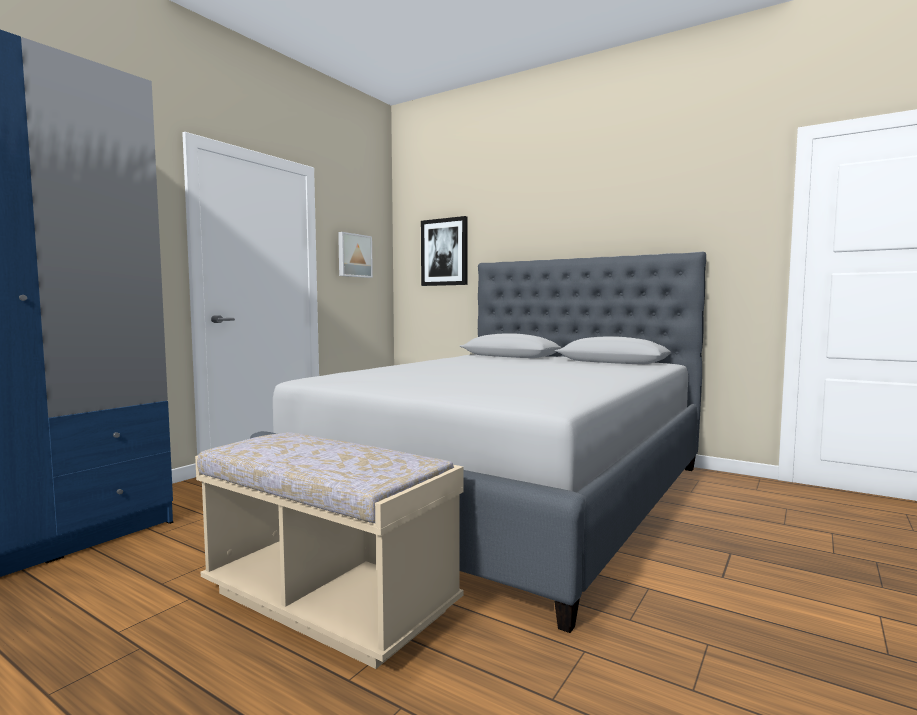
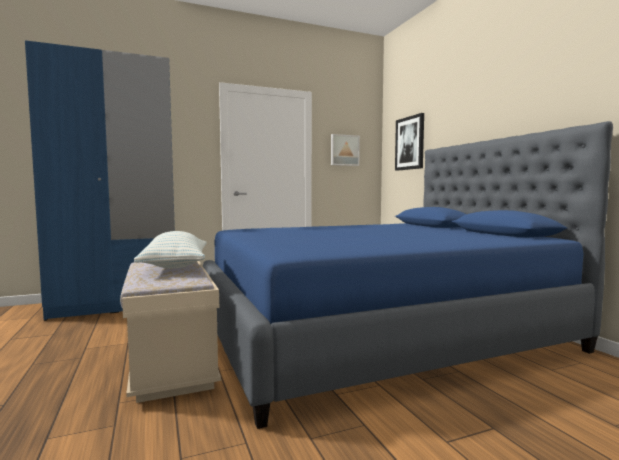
camera: 35 degrees right, 0 degrees up
grey bed [250,252,706,633] -> blue bed [203,121,613,429]
none -> pillow [134,231,207,268]

